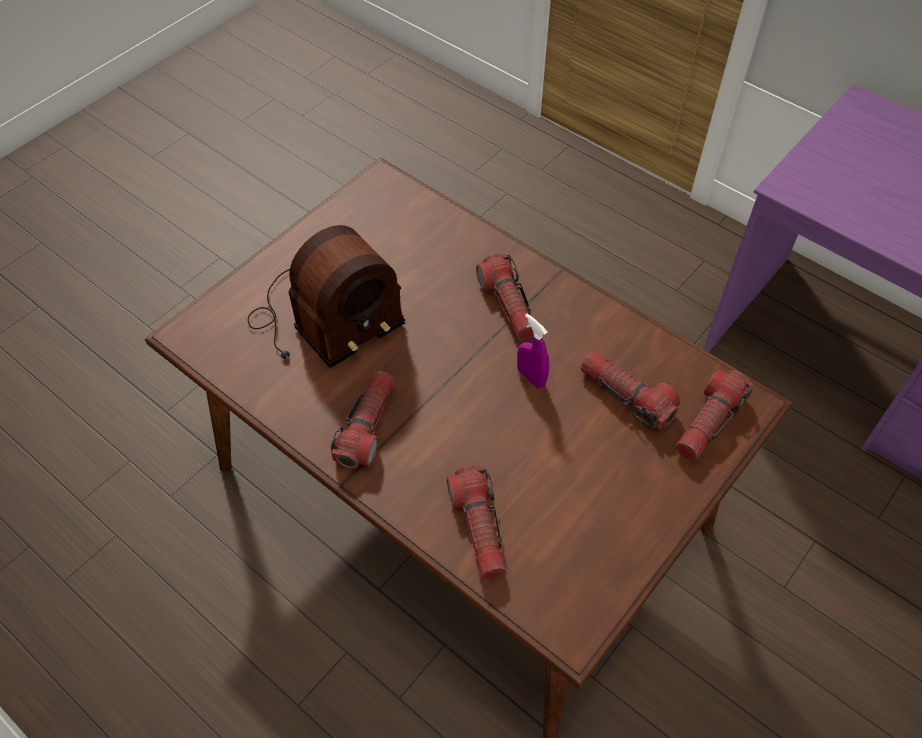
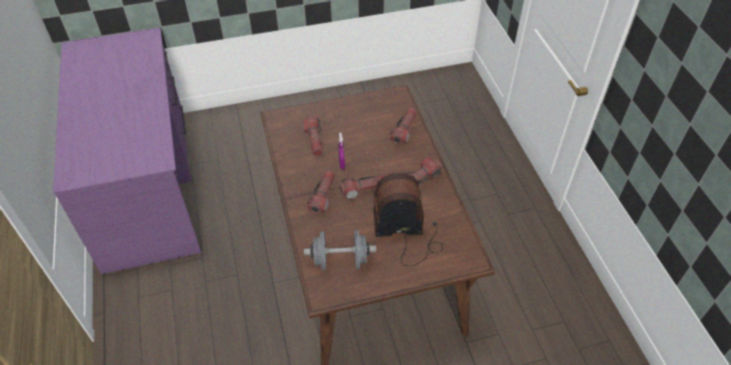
camera: 145 degrees left, 5 degrees down
flashlight [675,369,753,461] -> flashlight moved to [340,174,387,199]
none -> grey dumbbell [304,230,376,271]

